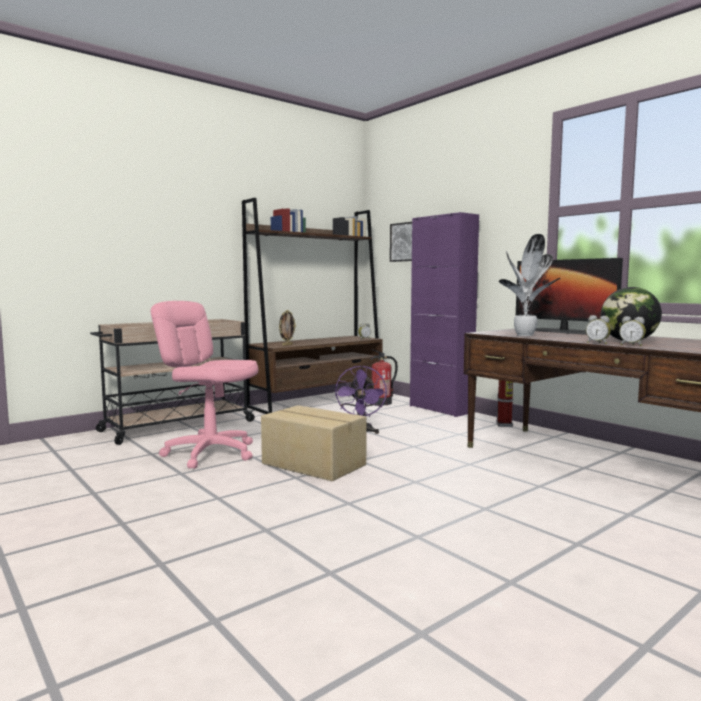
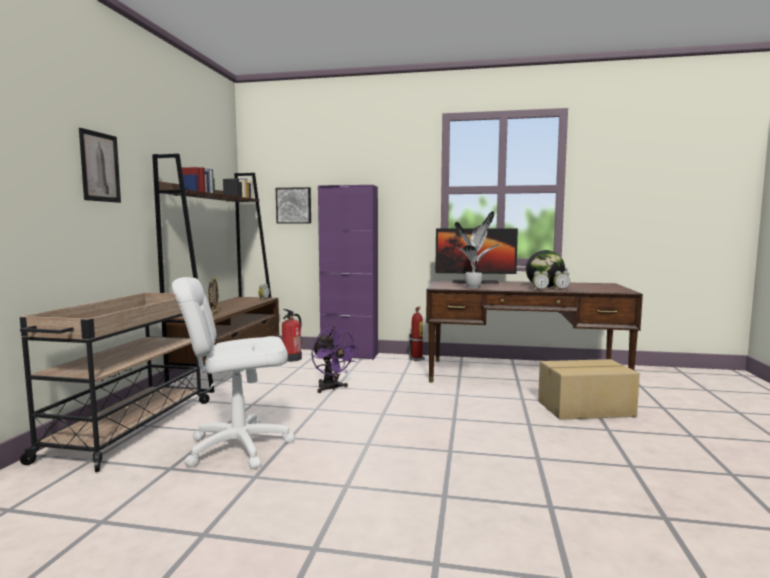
camera: 40 degrees left, 0 degrees up
pink office chair [151,301,258,469] -> white office chair [172,277,295,469]
cardboard box [261,405,367,481] -> cardboard box moved to [538,359,640,420]
none -> picture [79,128,121,203]

